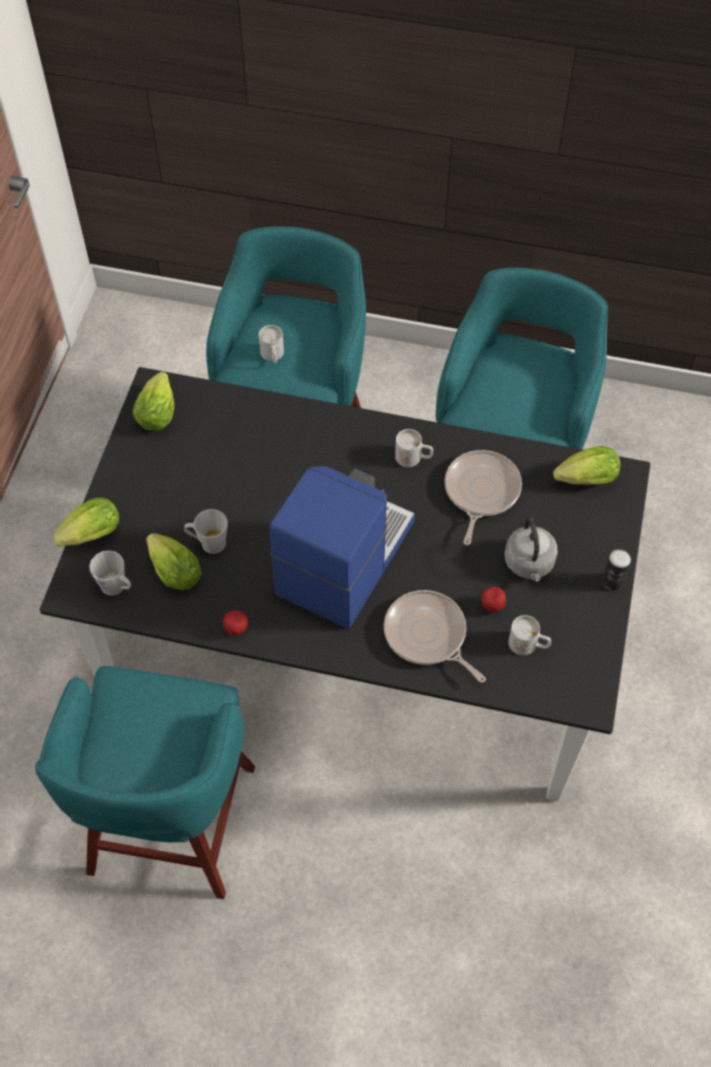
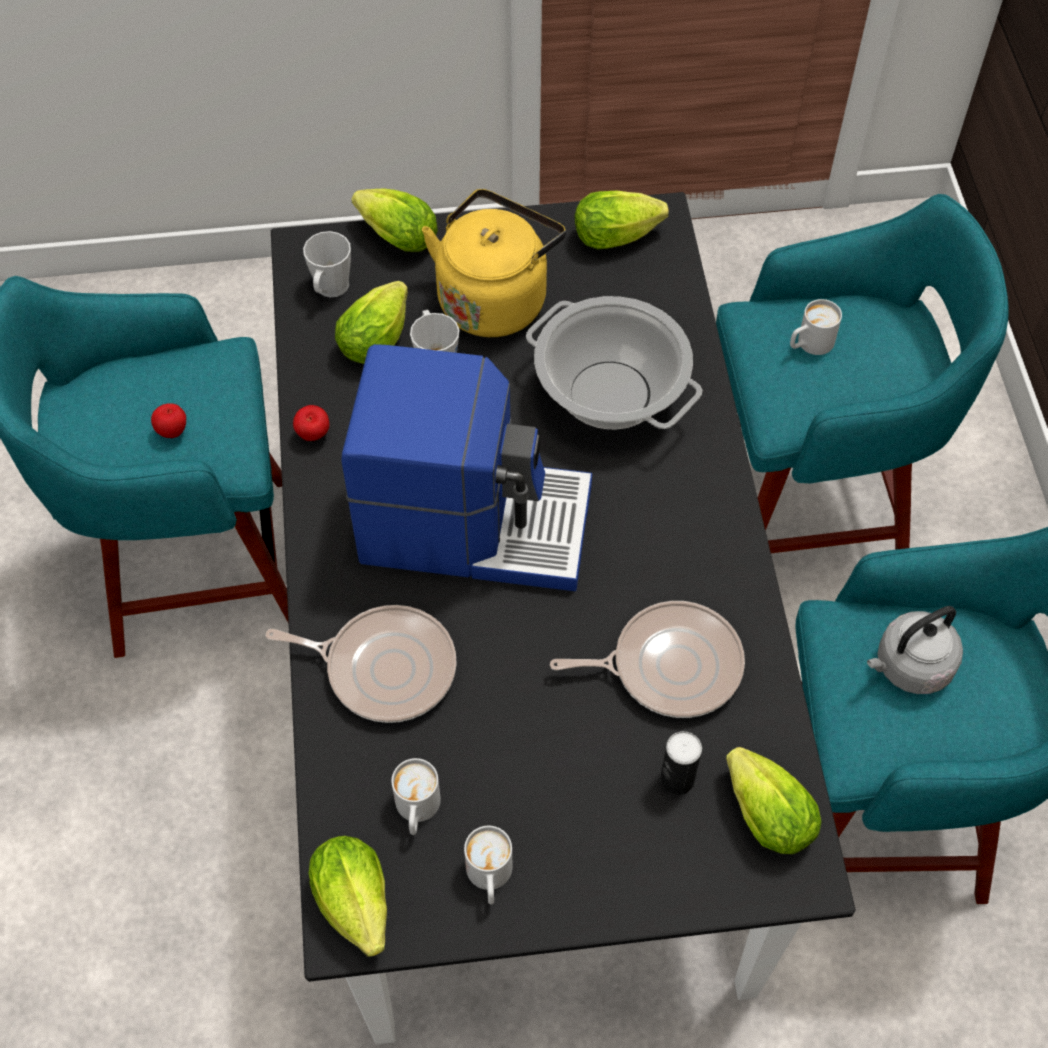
camera: 70 degrees right, 0 degrees up
frying pan [384,590,486,683] -> frying pan turned 75 degrees clockwise [266,605,457,723]
white mug [395,429,433,467] -> white mug moved to [464,826,512,905]
apple [481,587,506,613] -> apple moved to [151,403,186,438]
grey kettle [505,516,558,581] -> grey kettle moved to [867,606,963,694]
can [602,549,631,591] -> can moved to [660,731,702,795]
none -> lettuce [309,836,387,957]
none -> yellow kettle [422,189,566,337]
none -> cooking pot [526,296,702,429]

